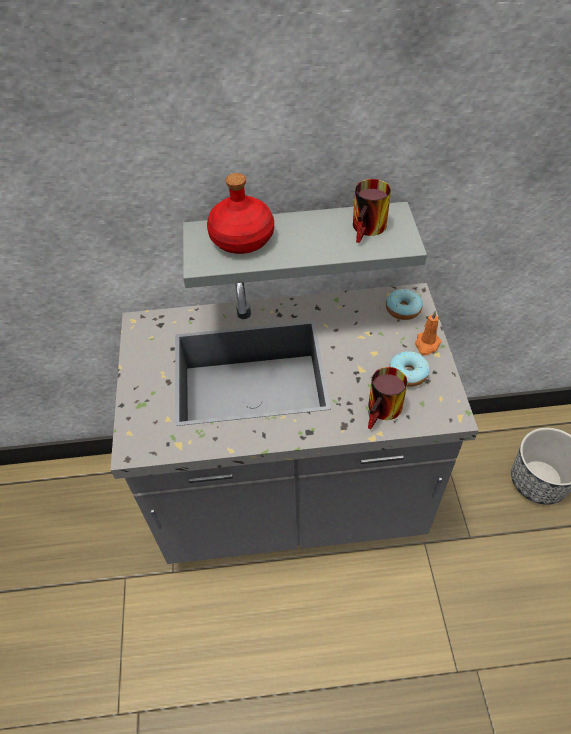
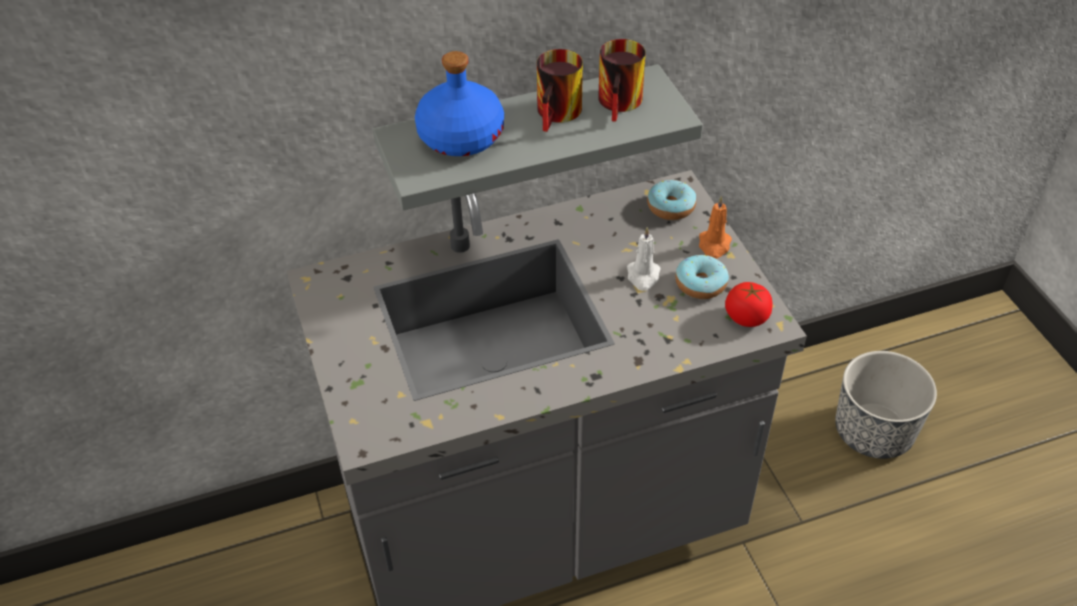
camera: 15 degrees left, 5 degrees down
red bottle [207,173,274,254] -> blue bottle [415,51,504,156]
mug [368,367,408,429] -> mug moved to [537,49,583,132]
none -> white candle [627,227,661,291]
none -> tomato [725,282,772,327]

